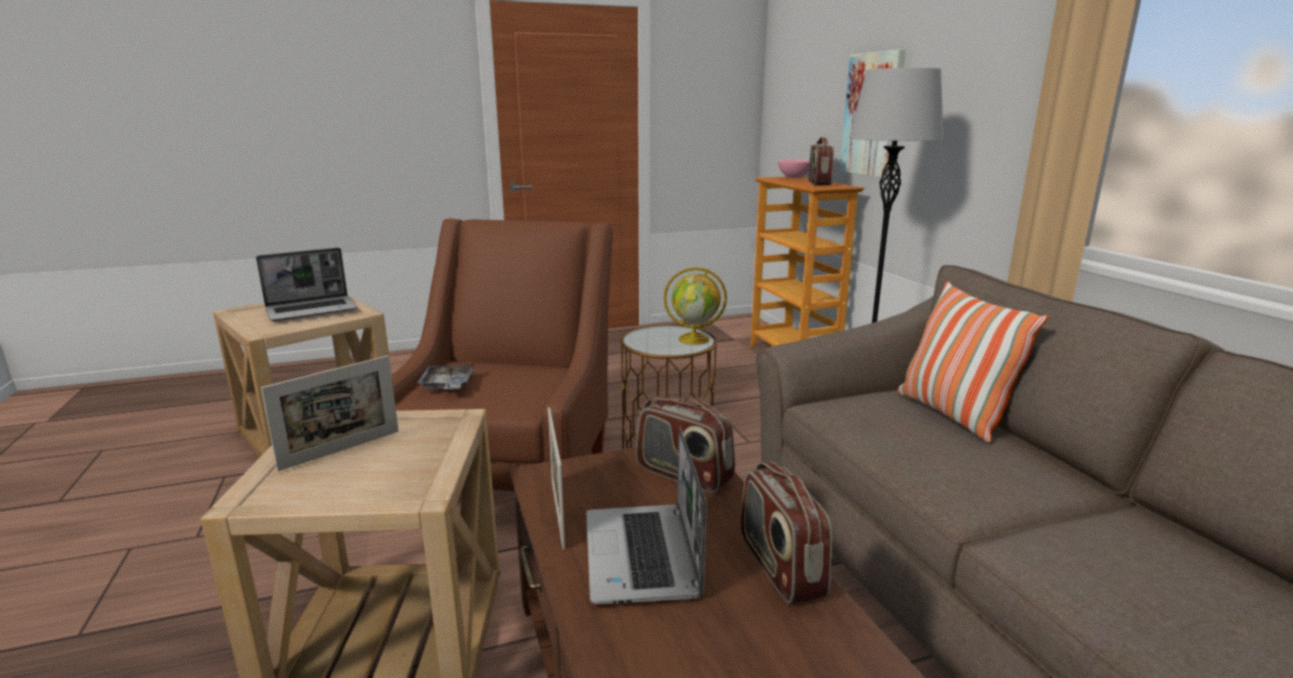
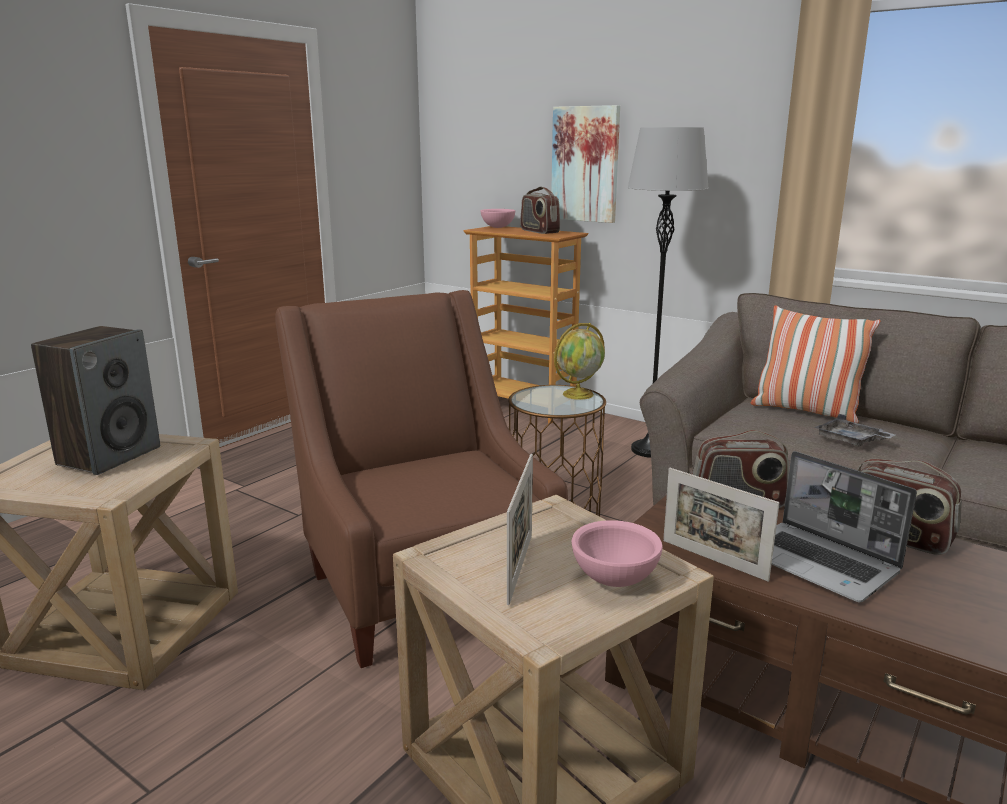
camera: 35 degrees left, 0 degrees up
laptop [256,248,357,321] -> speaker [31,326,160,475]
grey tray [417,362,474,391] -> grey tray moved to [814,414,895,447]
none -> pink bowl [572,520,663,587]

